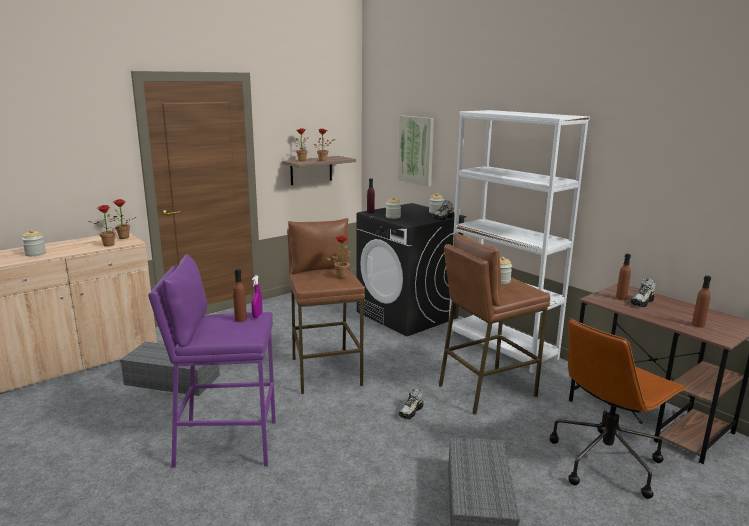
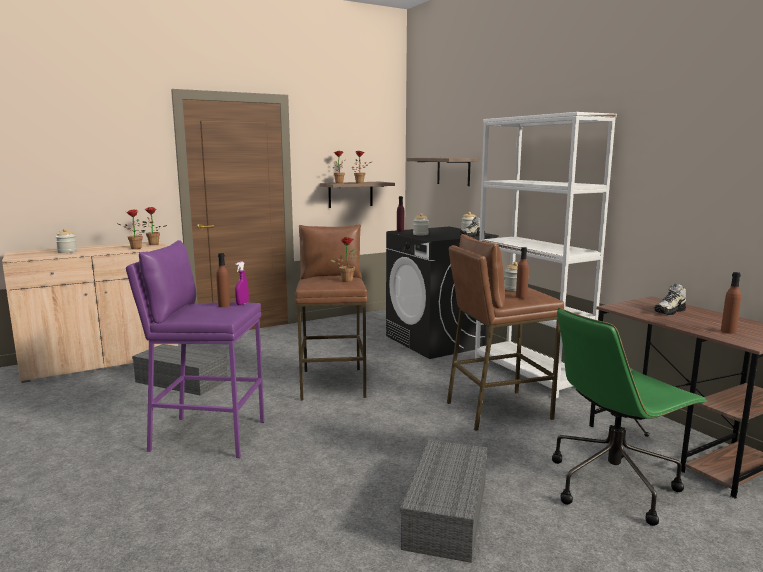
camera: 10 degrees right, 5 degrees down
picture [398,116,434,186] -> shelf [407,158,477,186]
shoe [399,388,423,419] -> none
brown office chair [550,318,687,499] -> green office chair [552,308,707,526]
brown bottle [616,254,631,300] -> brown bottle moved to [516,247,529,298]

